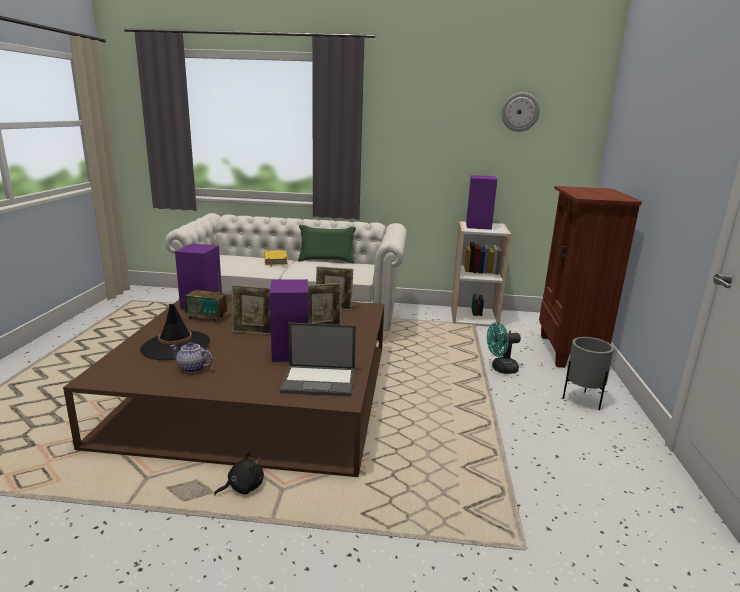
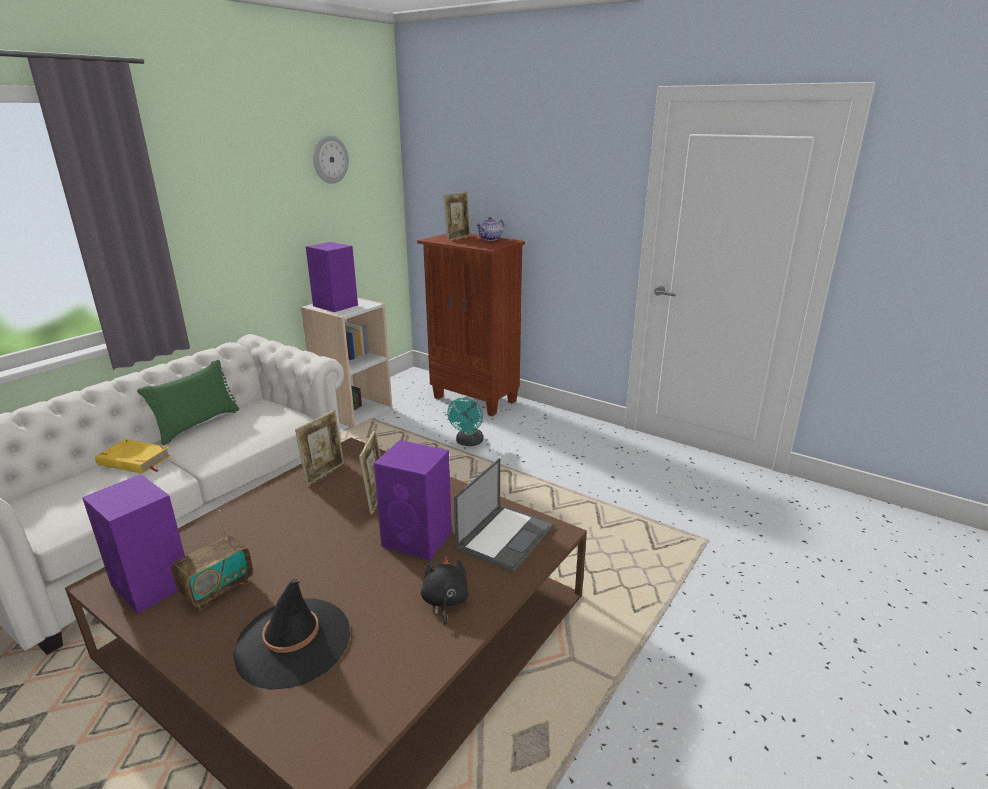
camera: 60 degrees left, 5 degrees up
teapot [170,342,213,373] -> teapot moved to [476,217,504,241]
black plush toy [214,452,264,495] -> black plush toy moved to [421,556,469,627]
picture frame [232,285,271,335] -> picture frame moved to [443,192,470,241]
grey planter [562,337,614,410] -> none

